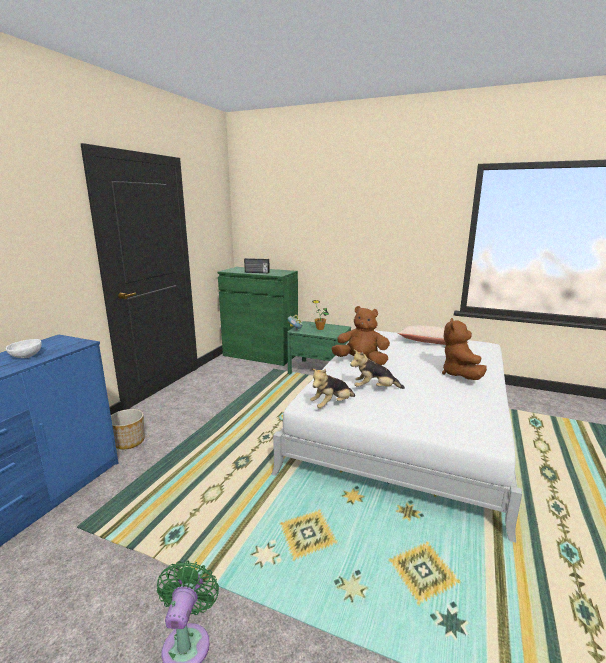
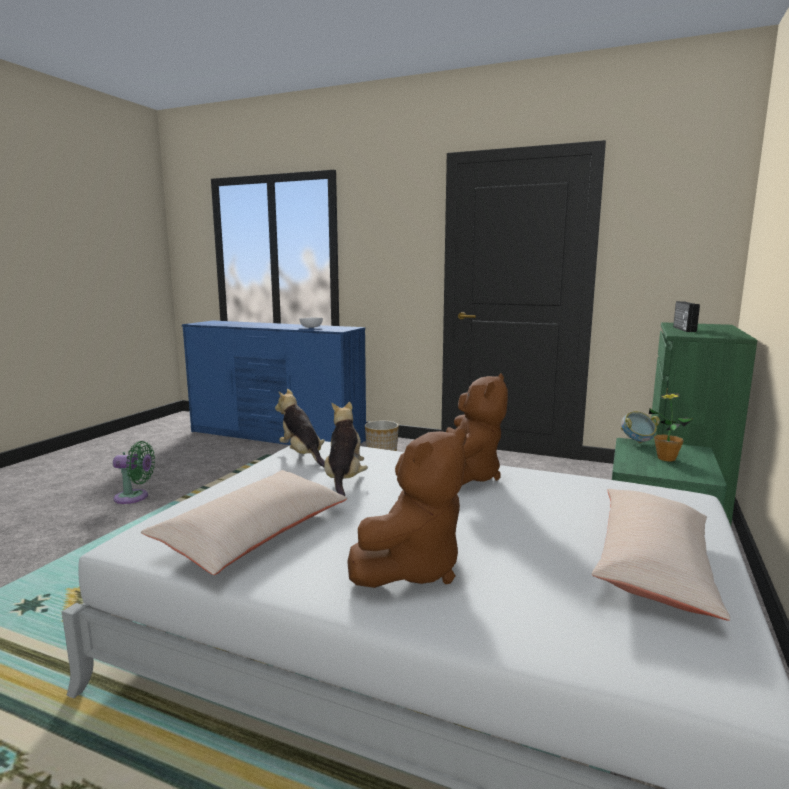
camera: 90 degrees right, 5 degrees down
brown plush toy [442,318,487,380] -> brown plush toy turned 120 degrees clockwise [347,428,466,588]
none -> beige pillow [141,470,347,575]

